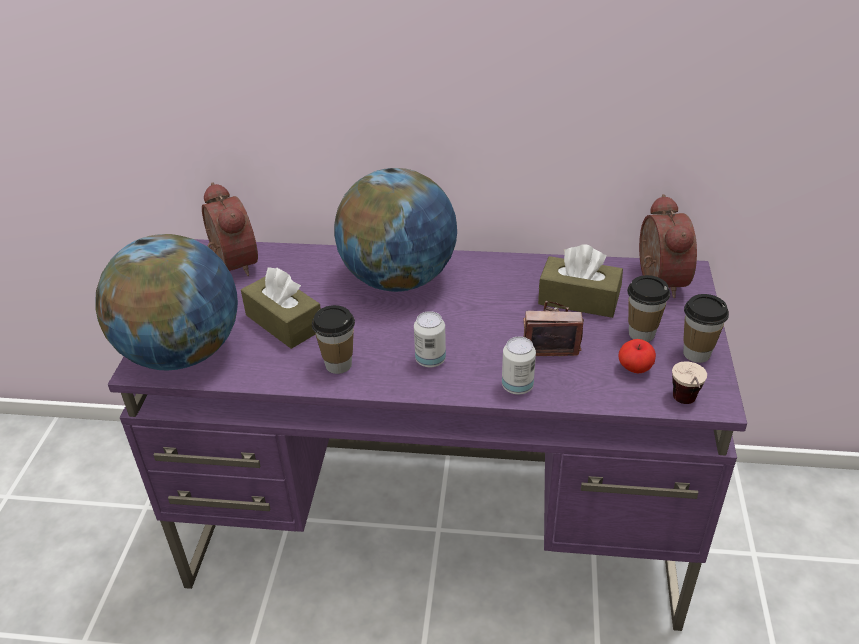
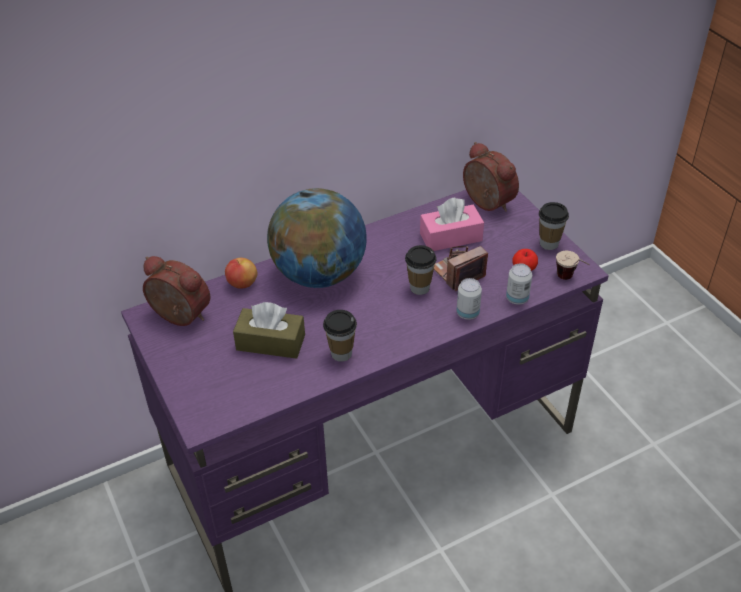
camera: 35 degrees left, 5 degrees up
globe [95,234,238,371] -> none
can [414,311,446,368] -> can moved to [506,263,532,305]
brown tissue box [538,244,623,318] -> pink tissue box [420,197,484,251]
cup [627,275,670,342] -> cup moved to [405,245,436,295]
none -> apple [225,258,257,289]

